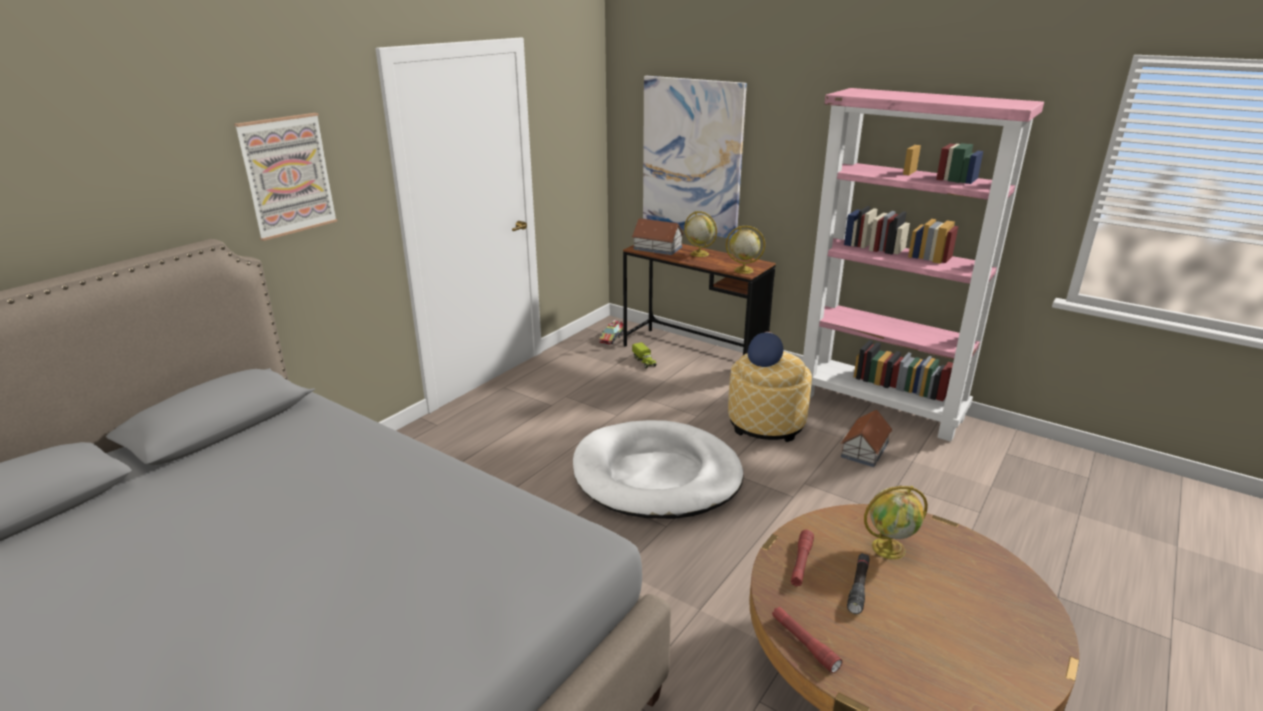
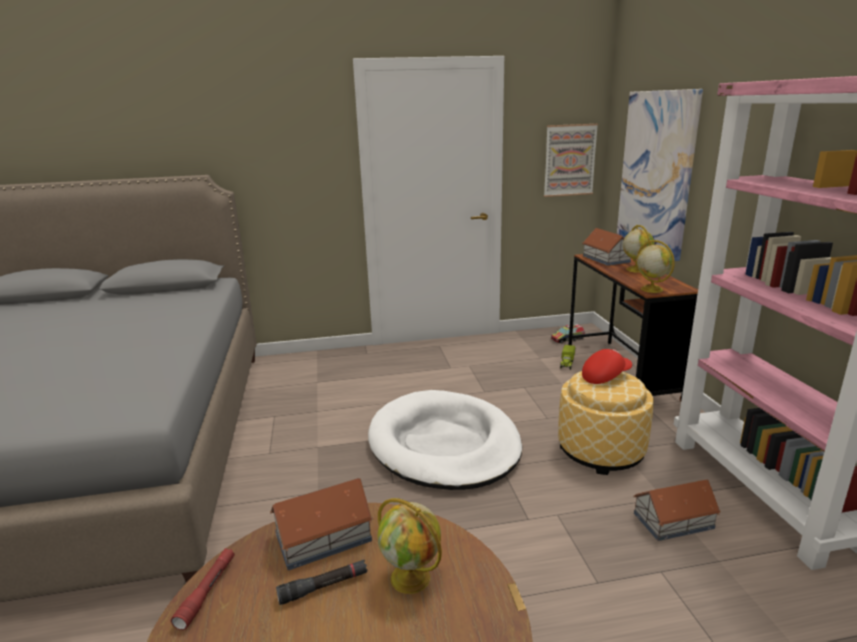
camera: 45 degrees right, 5 degrees down
picture [234,113,337,241] -> picture moved to [544,124,598,197]
blue cap [748,332,783,367] -> red cap [582,349,632,384]
red flashlight [791,530,814,587] -> toy house [270,478,374,571]

